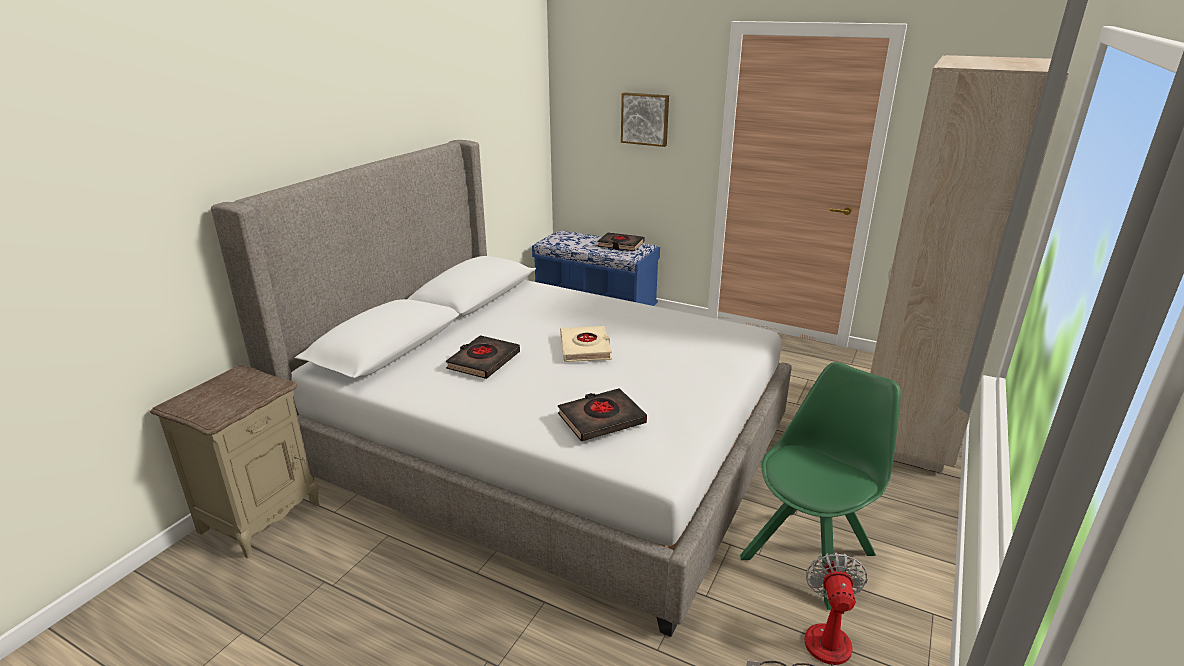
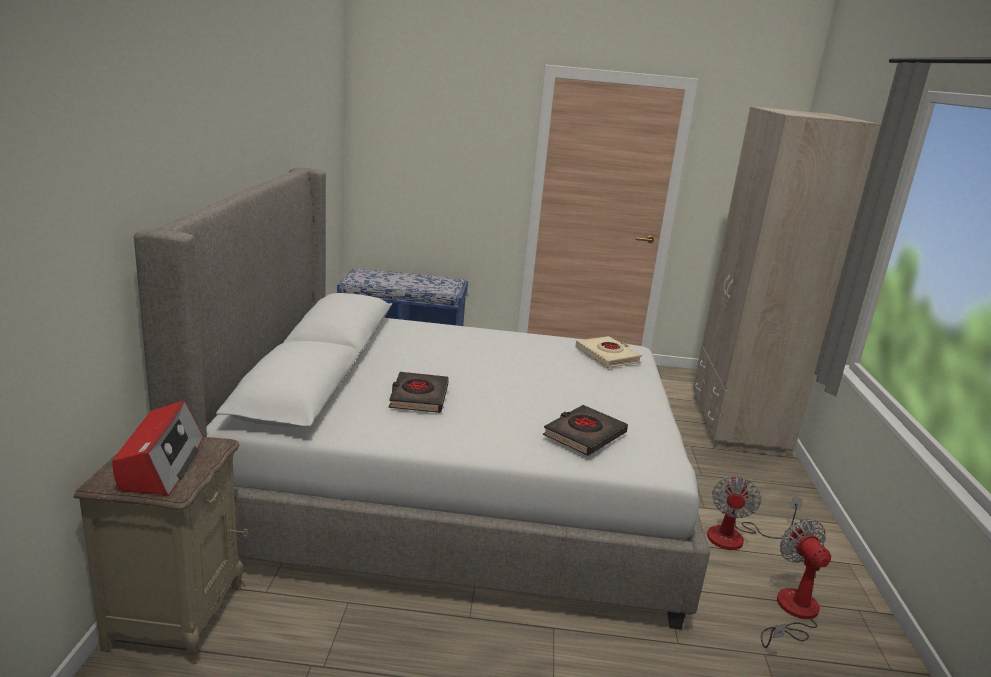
camera: 25 degrees left, 5 degrees down
beige book [560,326,612,362] -> beige book moved to [575,336,642,368]
black book [598,233,644,251] -> none
picture [621,92,669,147] -> none
green chair [740,362,901,610] -> fan [707,475,803,550]
none -> radio [112,400,203,496]

